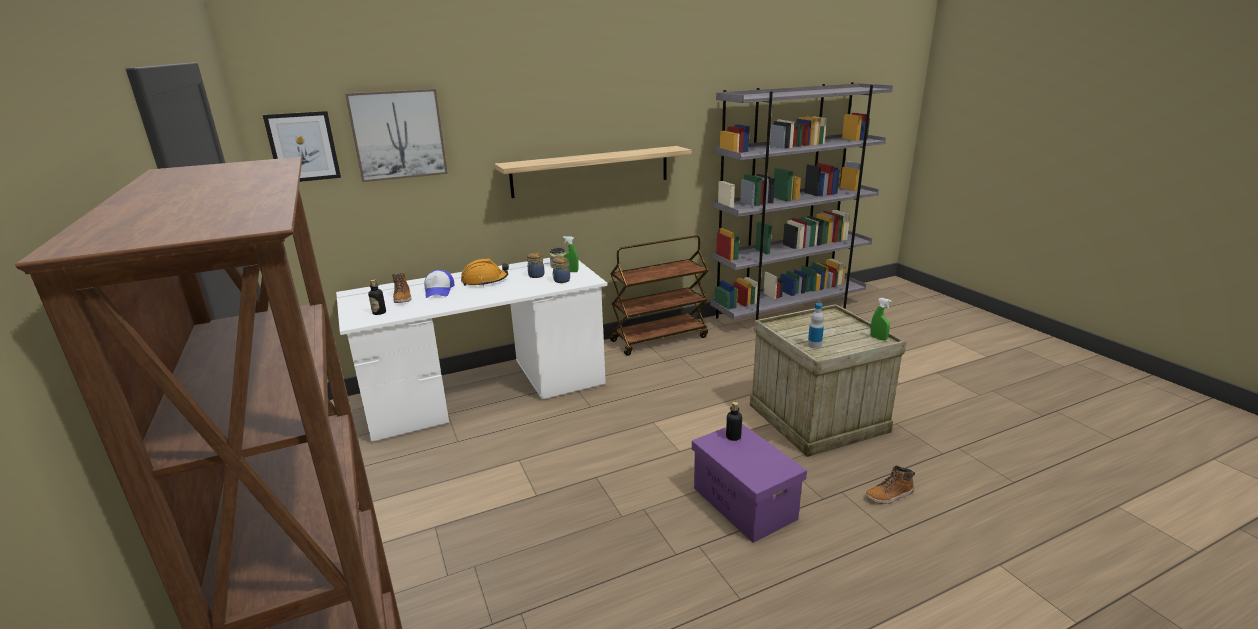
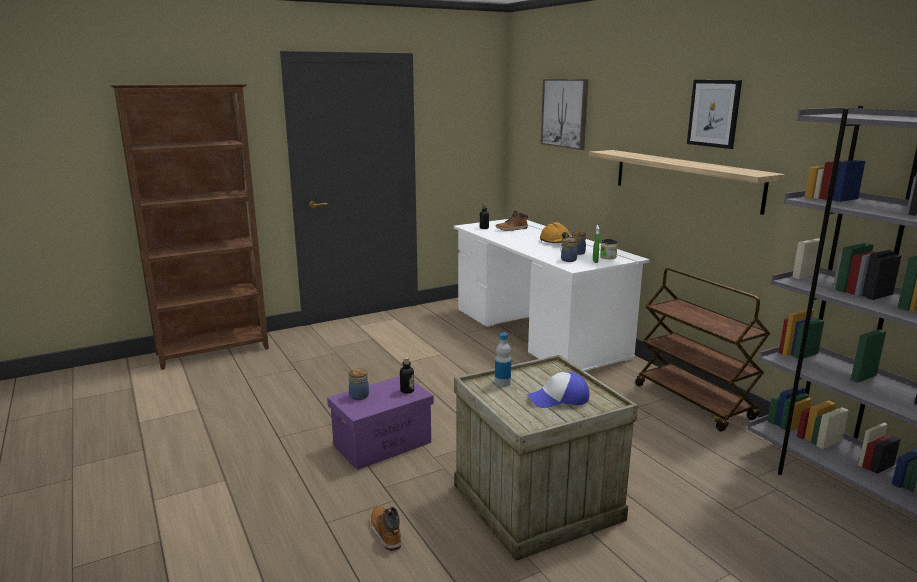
camera: 85 degrees right, 5 degrees down
picture [263,111,341,182] -> picture moved to [687,80,742,149]
cap [425,270,454,298] -> cap moved to [527,372,590,408]
green spray bottle [870,298,892,341] -> none
none -> jar [349,368,369,400]

